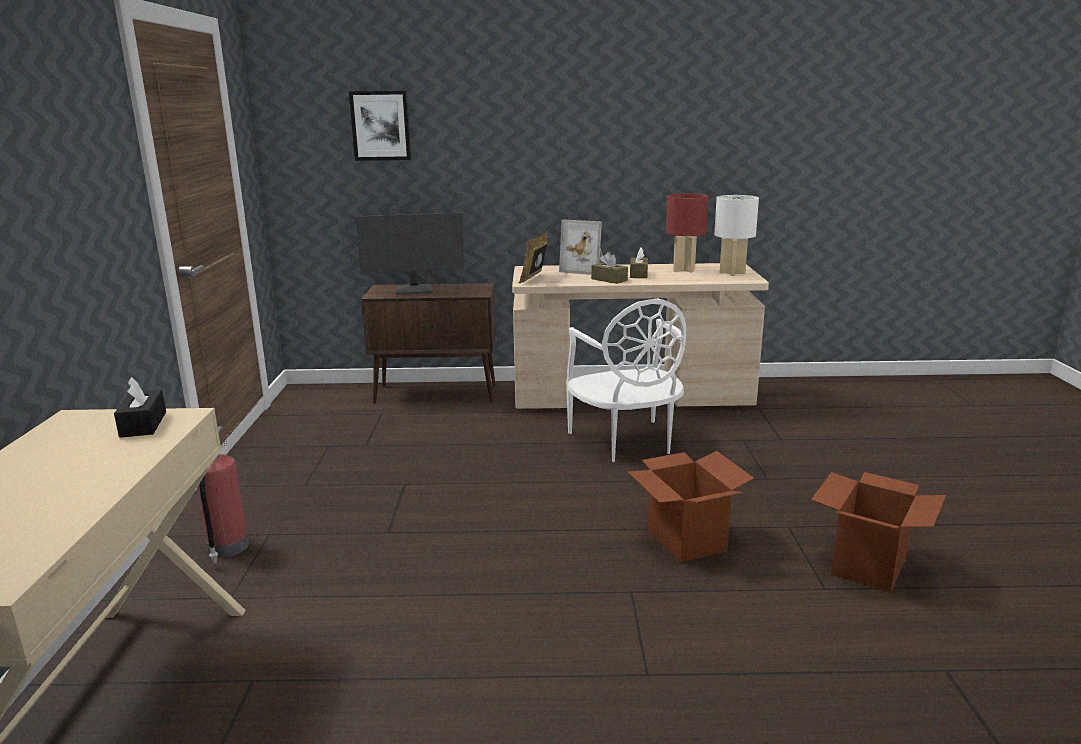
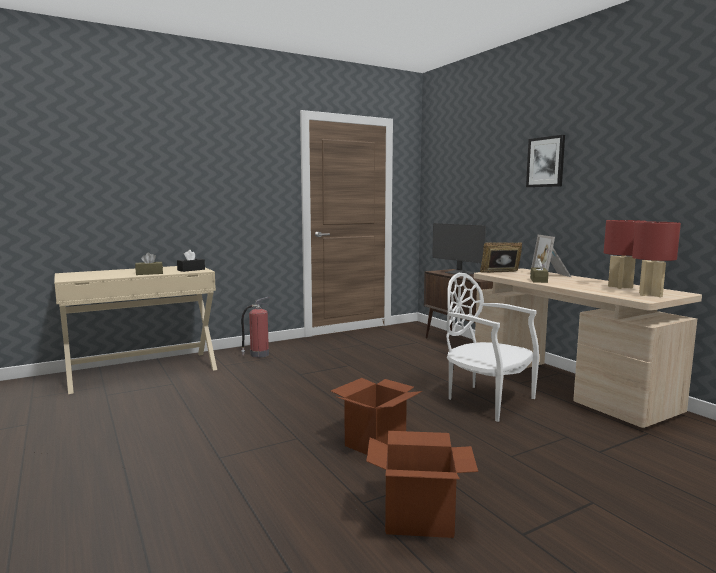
camera: 60 degrees right, 10 degrees down
picture [349,91,411,161] -> picture moved to [526,135,565,187]
white chair [566,299,686,462] -> white chair turned 90 degrees clockwise [446,273,540,422]
brown tissue box [630,248,648,278] -> brown tissue box moved to [135,253,163,275]
white table lamp [714,195,759,276] -> red table lamp [632,222,681,297]

